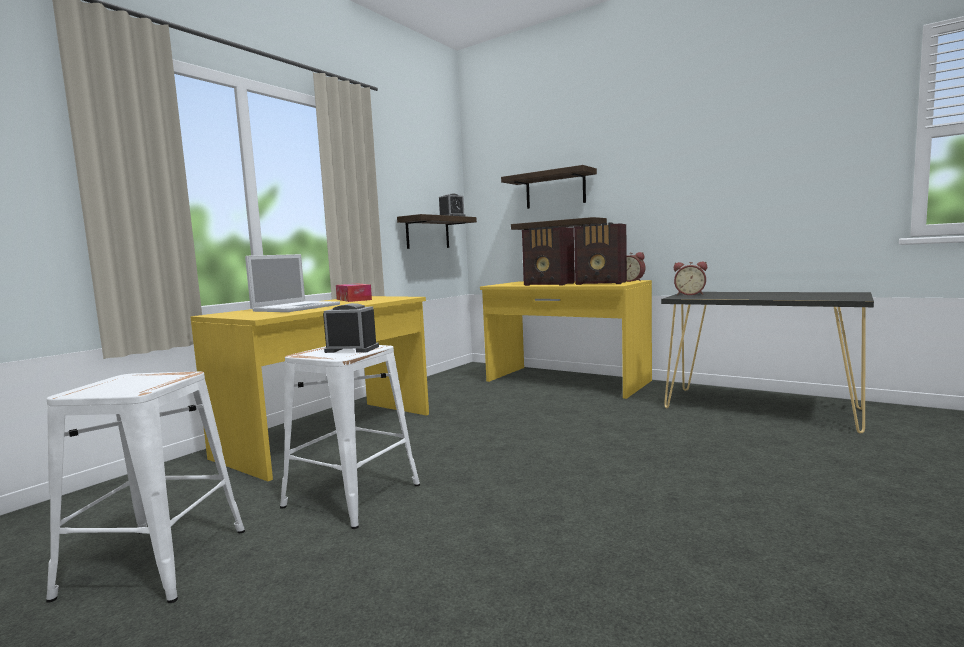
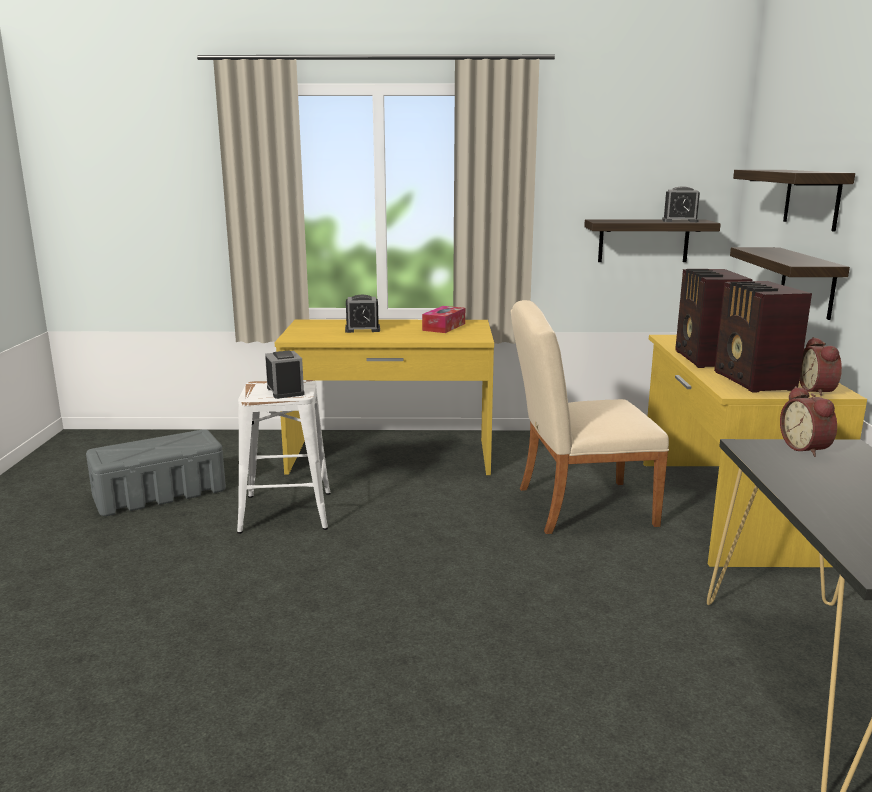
camera: 55 degrees right, 10 degrees up
white stool [46,371,245,603] -> grey storage box [86,429,226,516]
laptop [245,254,340,312] -> alarm clock [345,295,380,333]
none -> beige chair [511,300,669,534]

